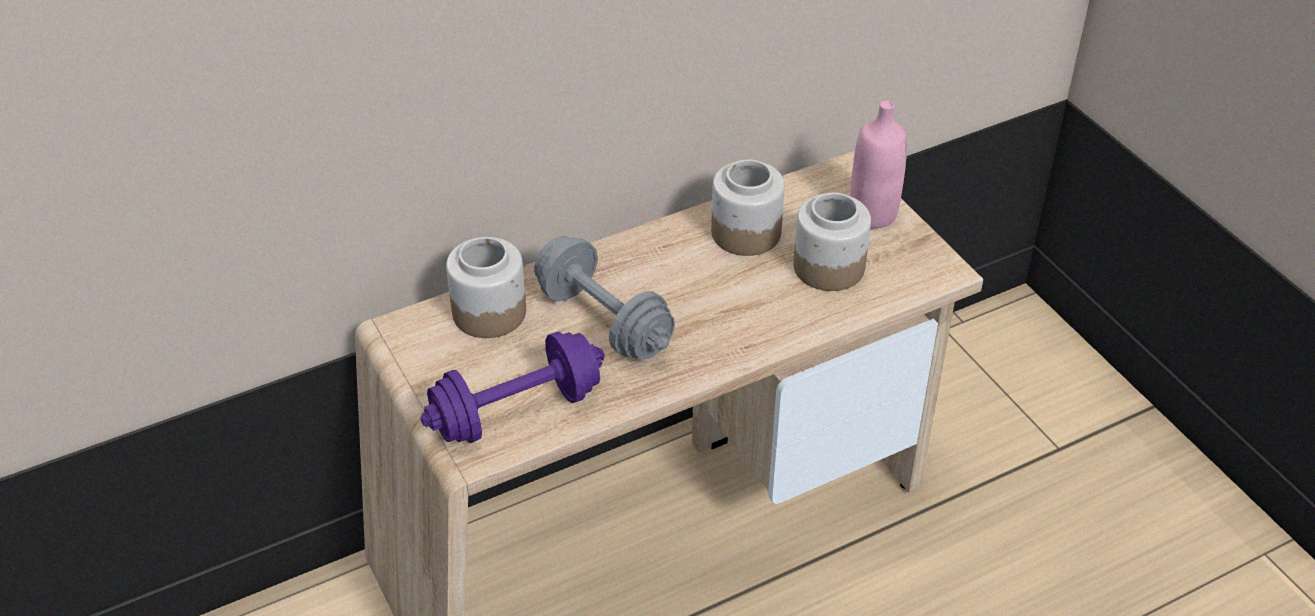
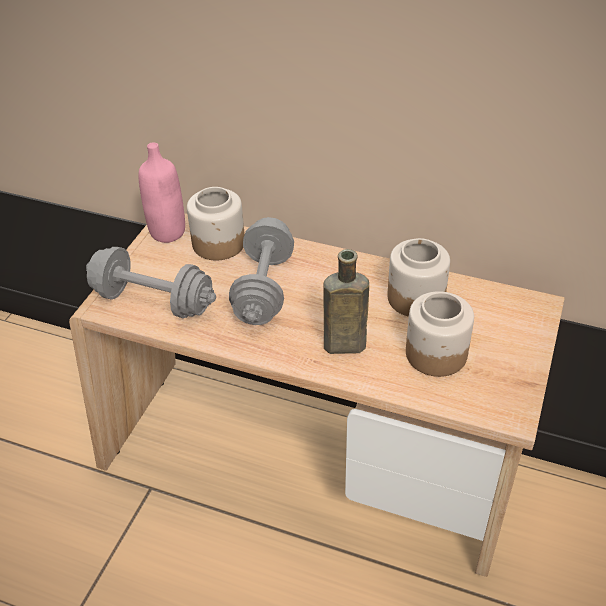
camera: 50 degrees right, 0 degrees up
purple dumbbell [420,331,605,443] -> grey dumbbell [86,247,216,318]
pink bottle [850,101,907,228] -> pink bottle moved to [138,142,185,243]
none -> brown bottle [324,249,369,354]

